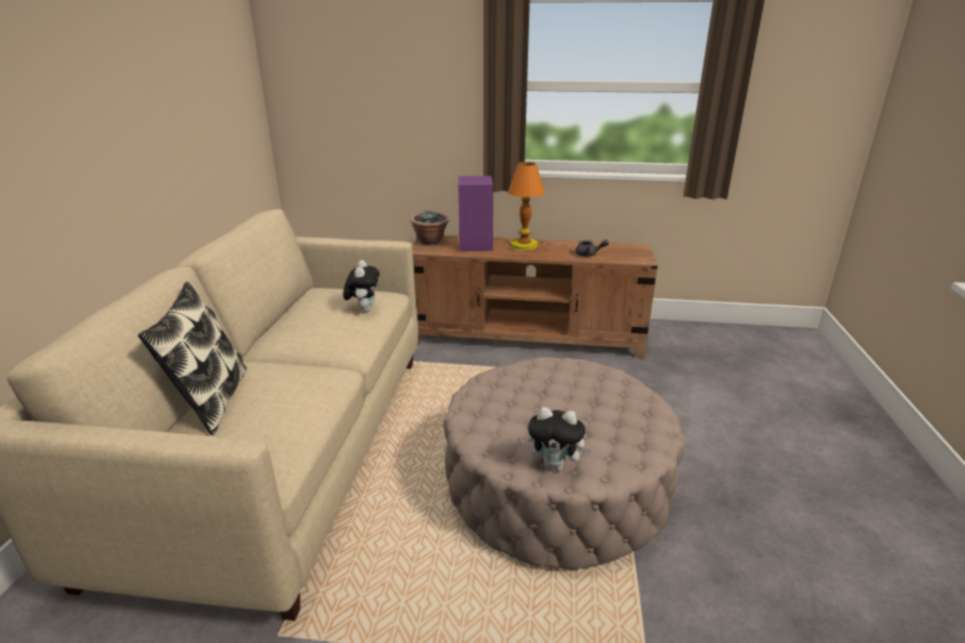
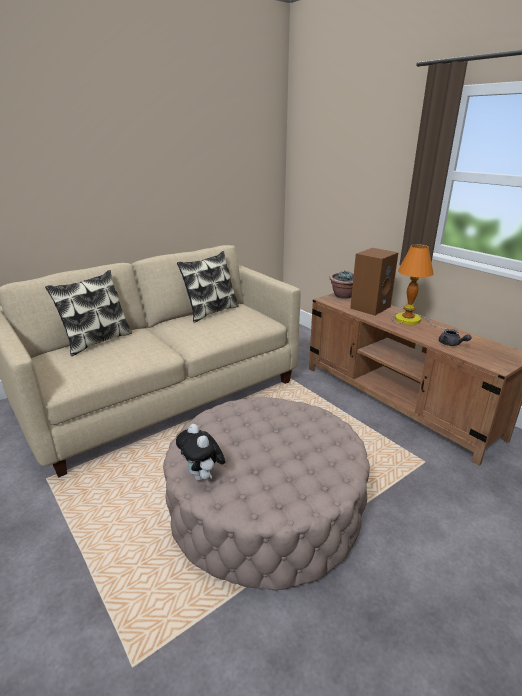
camera: 45 degrees right, 0 degrees up
plush toy [343,260,380,312] -> none
purple speaker [458,176,493,251] -> brown speaker [350,248,398,316]
none -> pillow [177,251,239,323]

